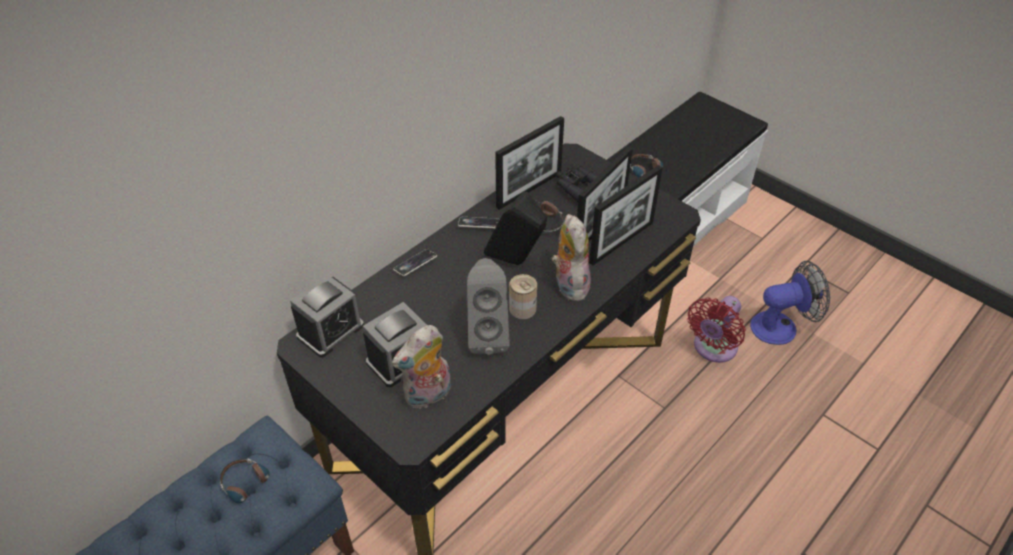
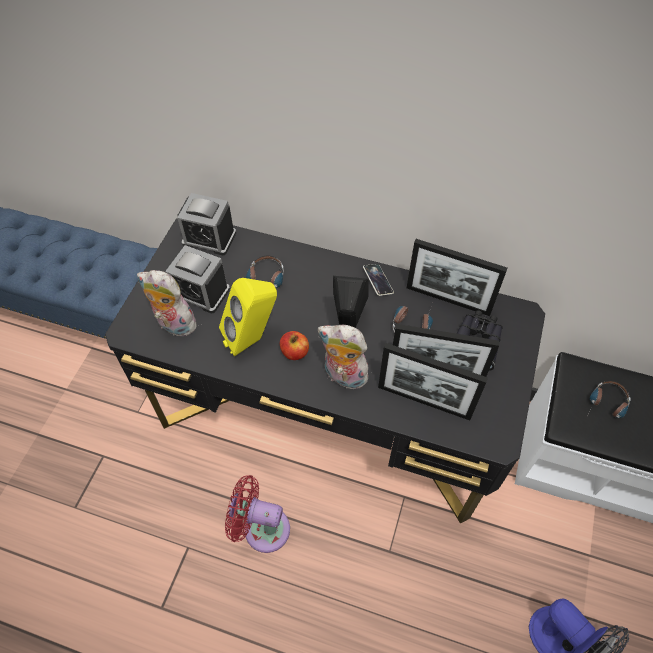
camera: 65 degrees right, 10 degrees up
headphones [220,458,270,509] -> headphones moved to [246,255,284,288]
phone [393,249,437,276] -> none
grey speaker [467,258,510,355] -> yellow speaker [219,278,277,357]
can [509,274,537,319] -> apple [280,331,309,360]
plush toy [552,214,591,301] -> plush toy turned 120 degrees counterclockwise [318,325,368,389]
red fan [688,296,746,363] -> red fan moved to [225,475,290,553]

